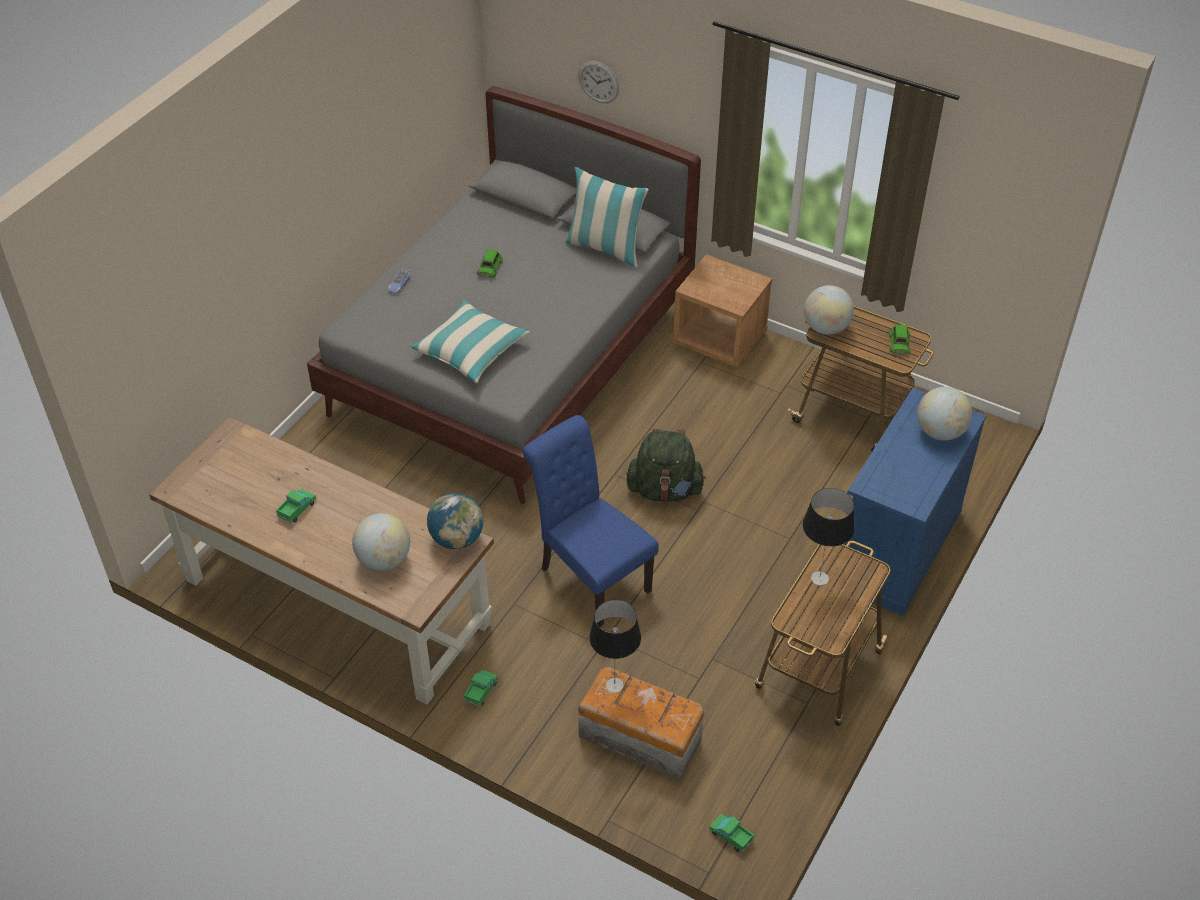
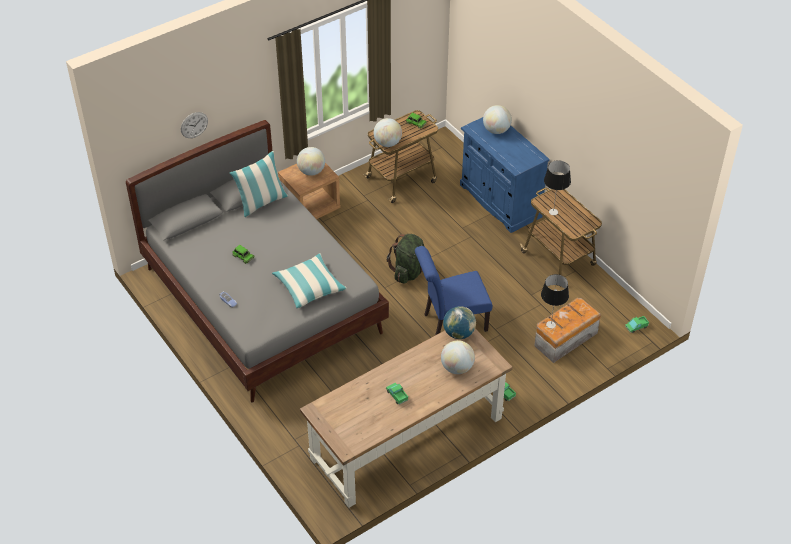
camera: 65 degrees left, 0 degrees up
none -> globe [297,147,325,176]

